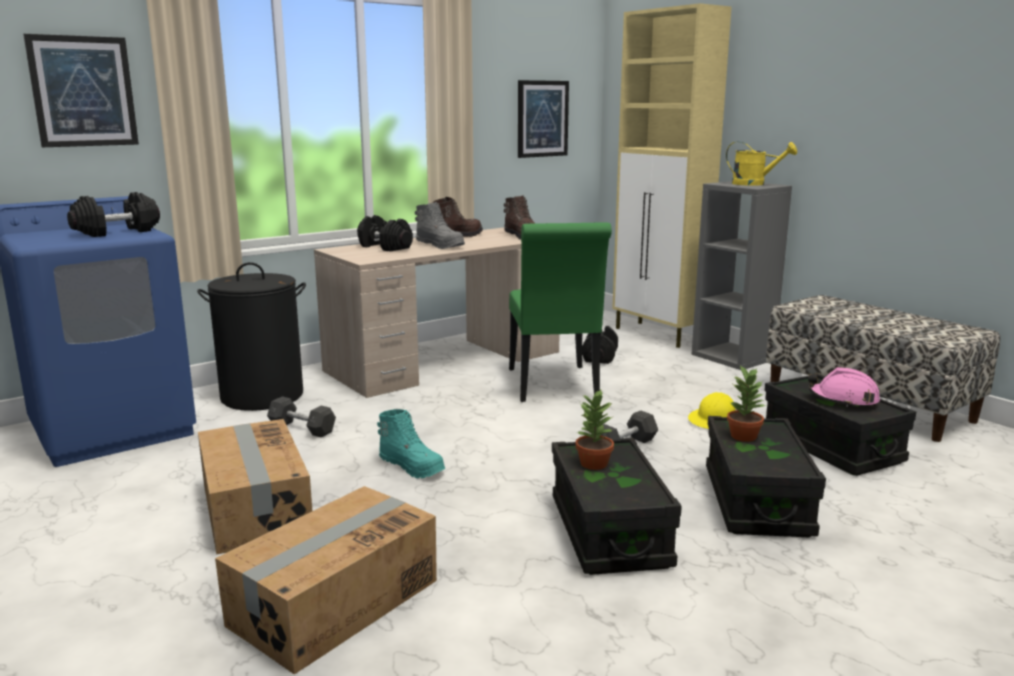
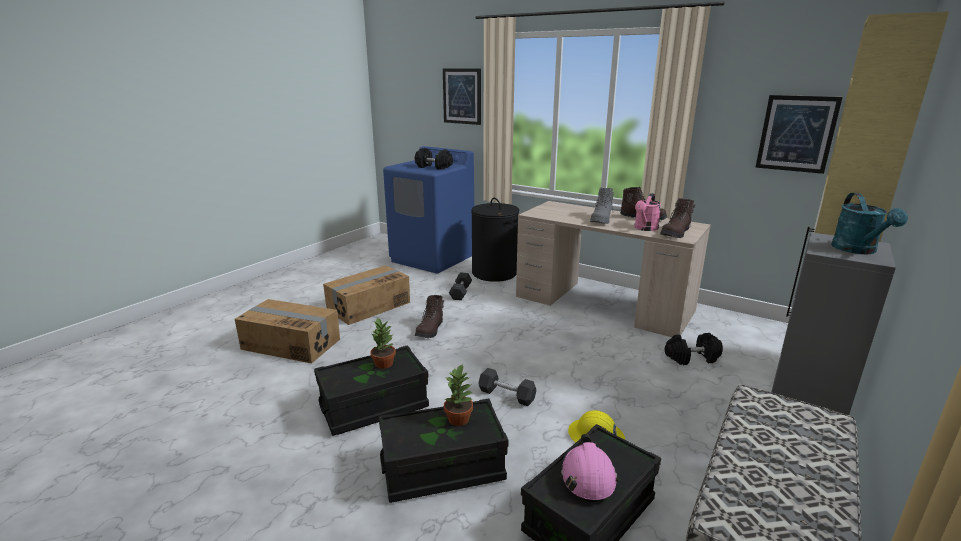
camera: 70 degrees right, 5 degrees up
black dumbbell [357,215,413,252] -> none
turquoise boot [377,409,445,478] -> brown boot [415,295,444,338]
green chair [509,222,612,402] -> none
yellow watering can [726,142,797,186] -> turquoise watering can [831,193,908,254]
none -> pink watering can [634,193,661,231]

